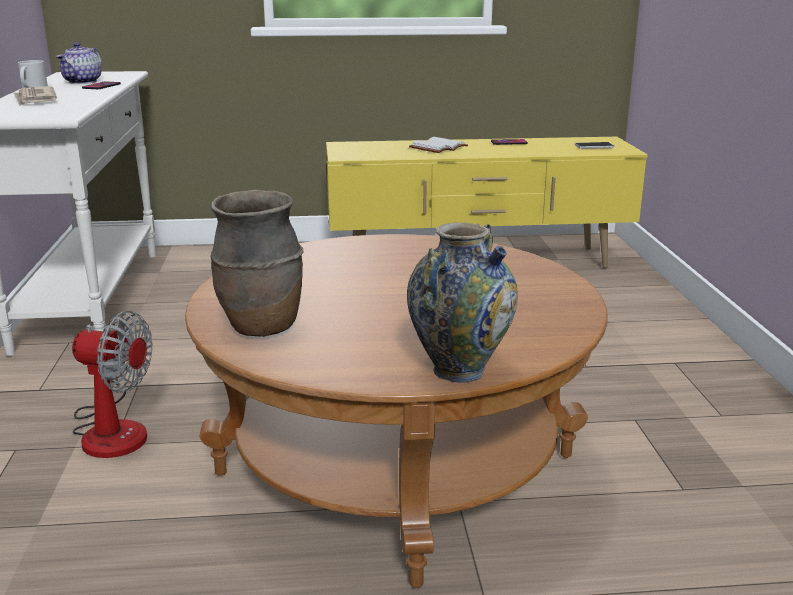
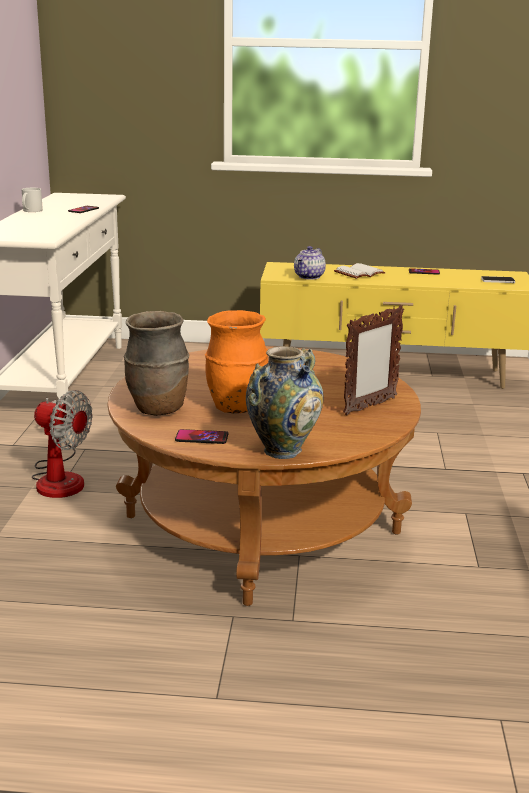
camera: 10 degrees right, 0 degrees up
newspaper [13,86,57,106] -> none
teapot [56,42,102,84] -> teapot moved to [294,246,326,280]
none -> phone [175,429,228,444]
none -> orange vase [205,310,268,413]
none -> picture frame [343,305,404,415]

